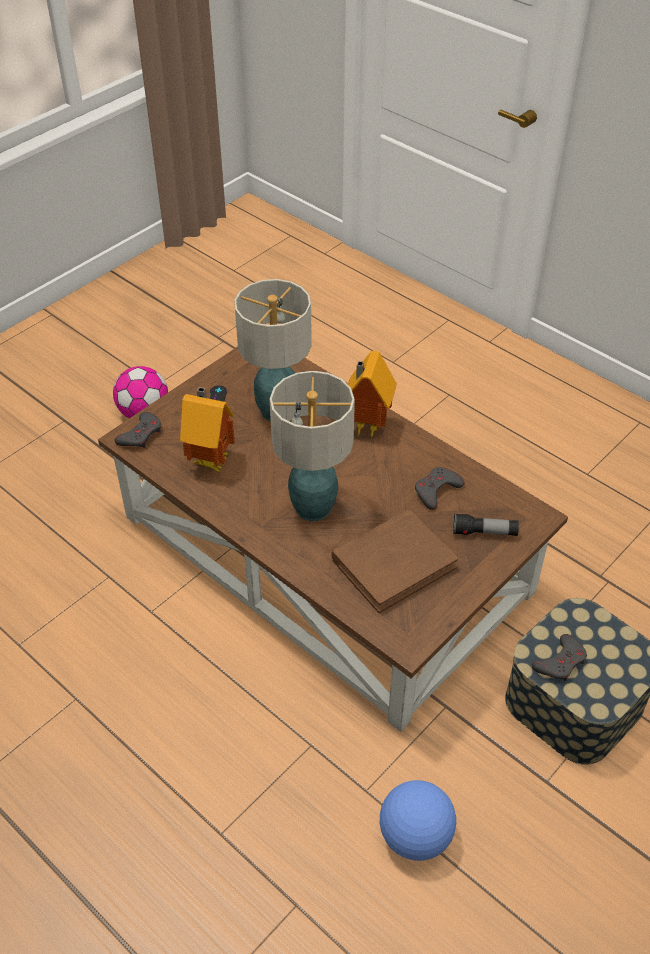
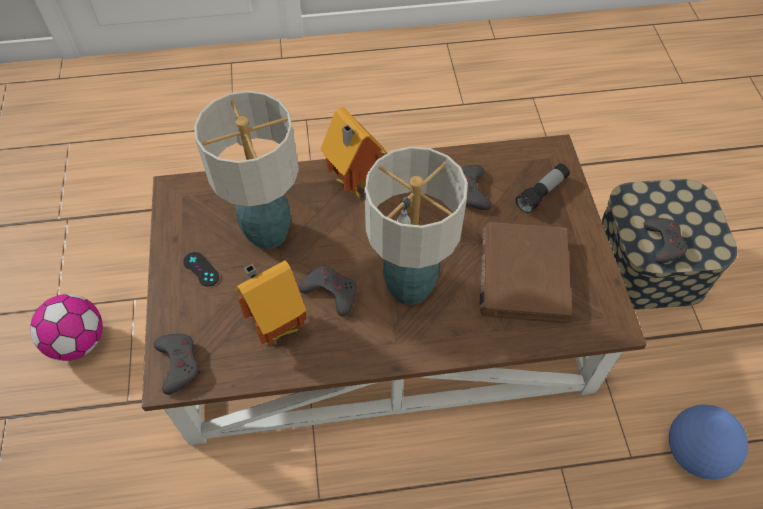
camera: 50 degrees left, 10 degrees up
none -> grey game controller [299,266,357,317]

